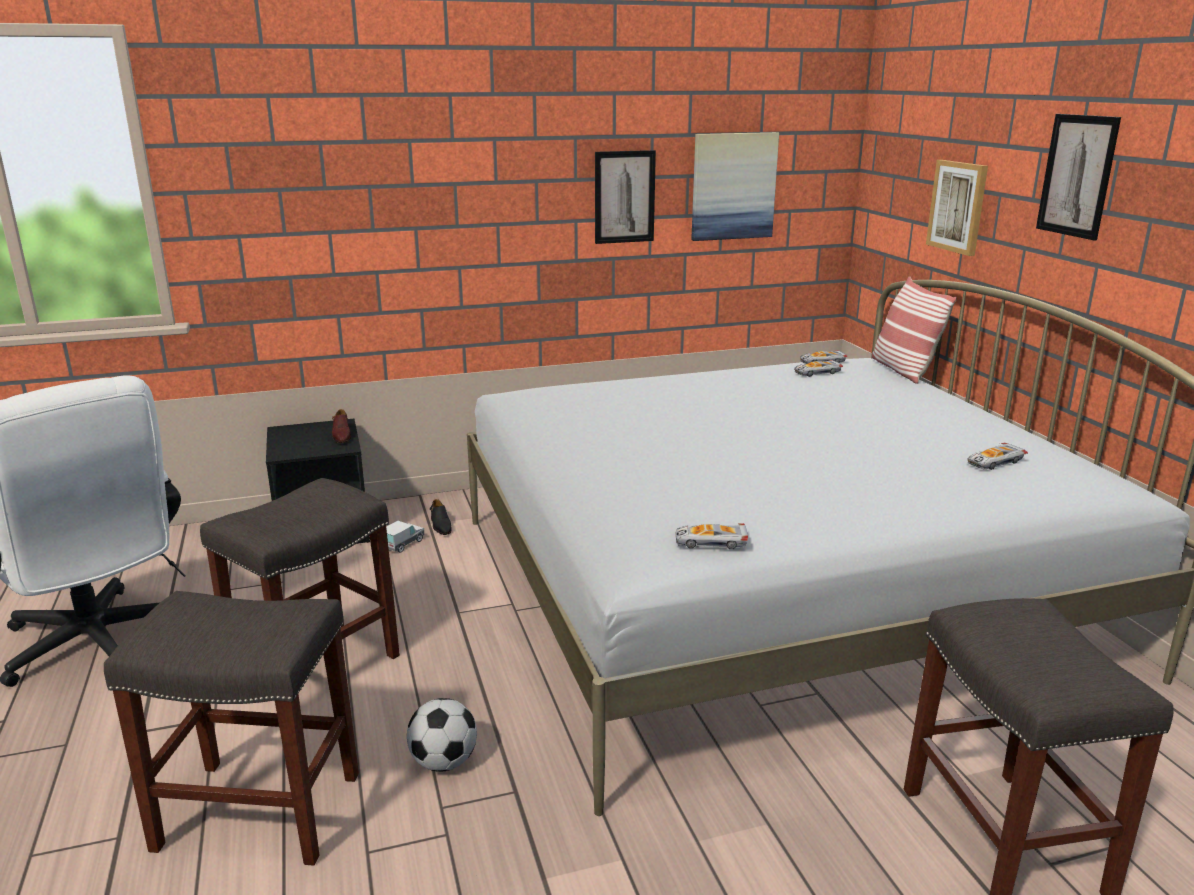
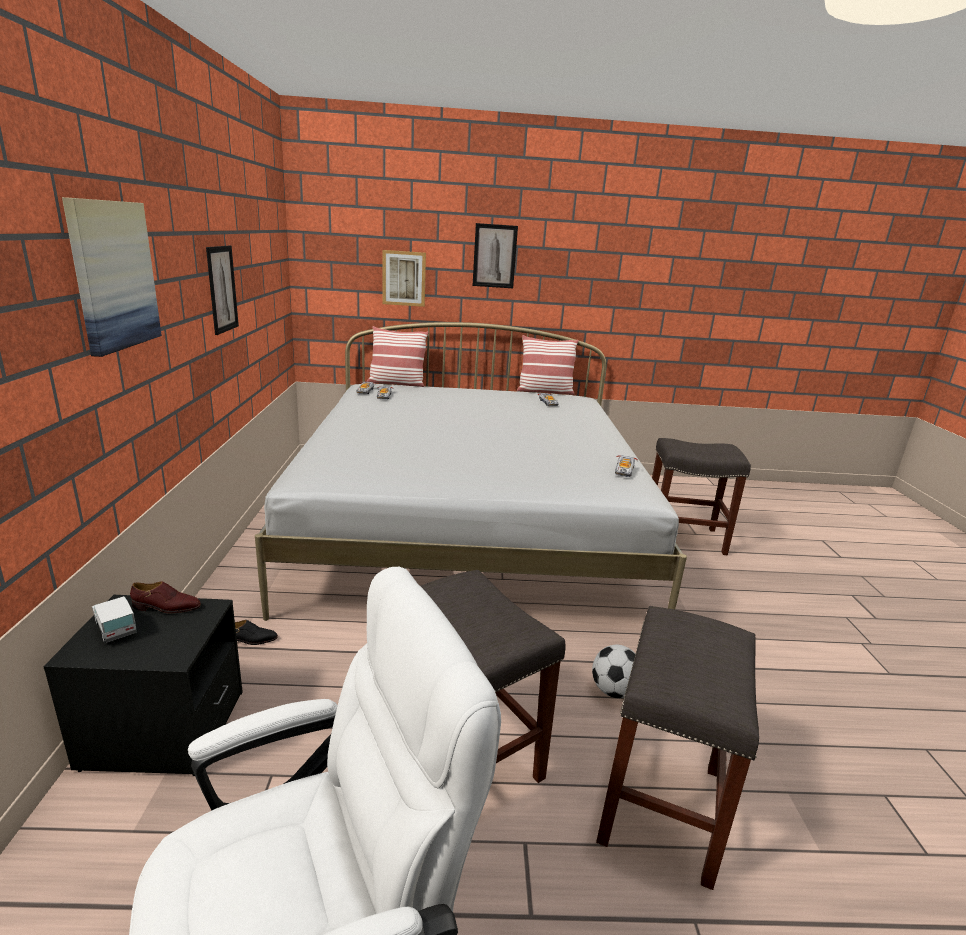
camera: 75 degrees left, 0 degrees up
toy truck [386,521,424,553] -> toy truck moved to [92,596,137,643]
picture [691,132,779,241] -> picture moved to [62,197,162,357]
none -> pillow [517,335,579,395]

